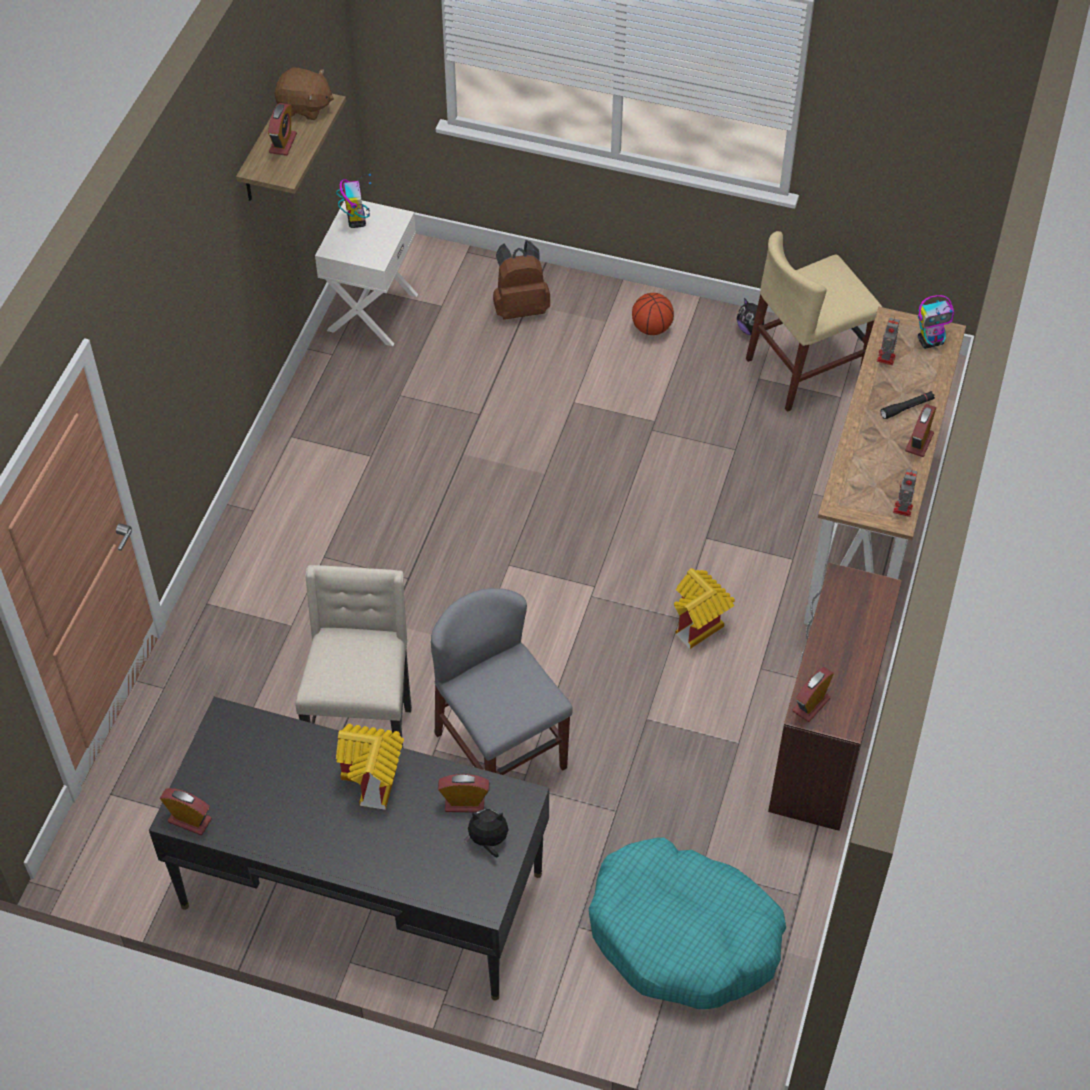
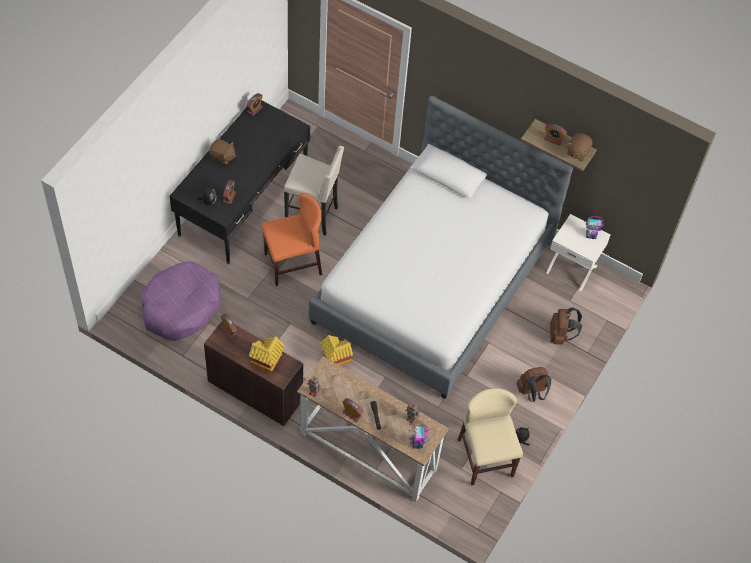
camera: 100 degrees right, 5 degrees up
toy house [336,724,404,810] -> toy house moved to [249,336,285,373]
grey chair [431,588,573,775] -> orange chair [261,193,322,286]
turquoise dog bed [589,837,786,1009] -> purple dog bed [141,261,221,341]
basketball [632,293,674,335] -> brown backpack [517,367,551,402]
none -> brown plush toy [209,139,236,165]
none -> bed [309,96,573,399]

